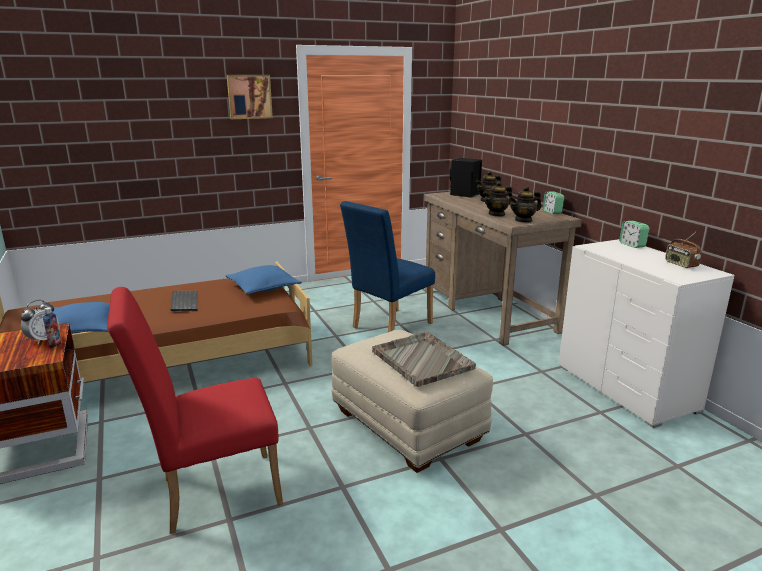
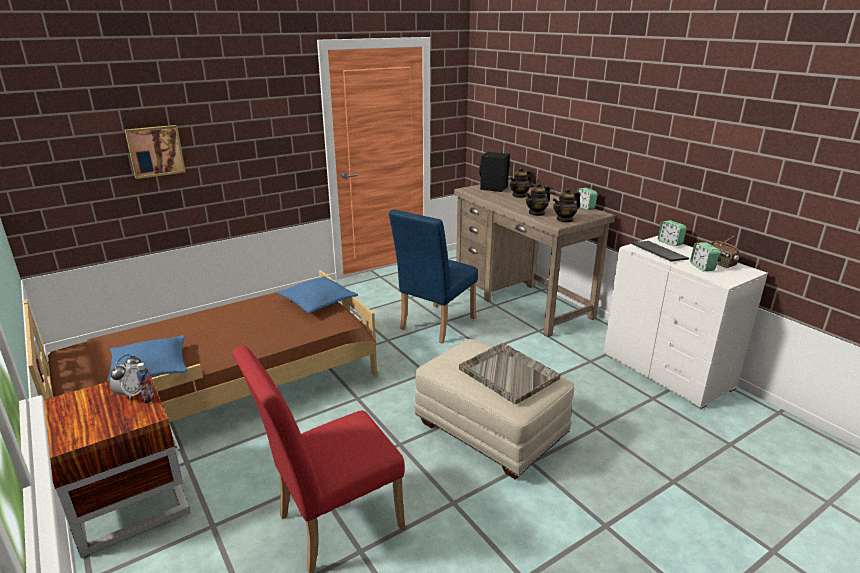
camera: 10 degrees left, 5 degrees up
keyboard [171,291,197,311] -> keyboard moved to [631,241,689,261]
picture [227,75,273,119] -> picture moved to [125,125,186,179]
none -> alarm clock [690,242,720,271]

